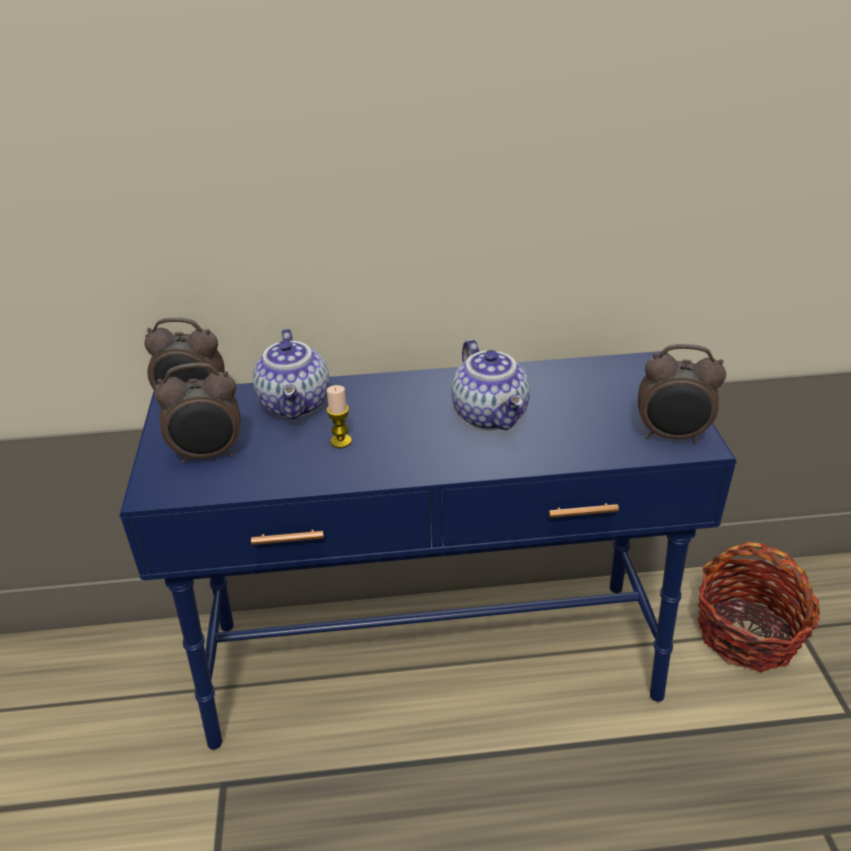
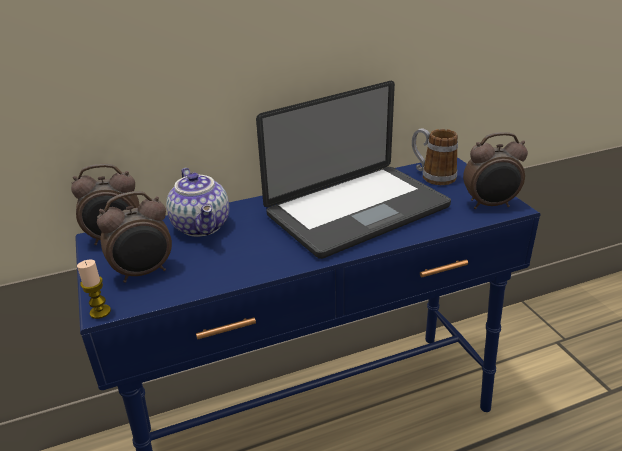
camera: 15 degrees left, 5 degrees down
candle [326,385,352,448] -> candle moved to [77,260,111,319]
teapot [451,339,530,430] -> laptop [256,81,451,259]
basket [698,542,820,672] -> none
none -> mug [412,128,458,185]

